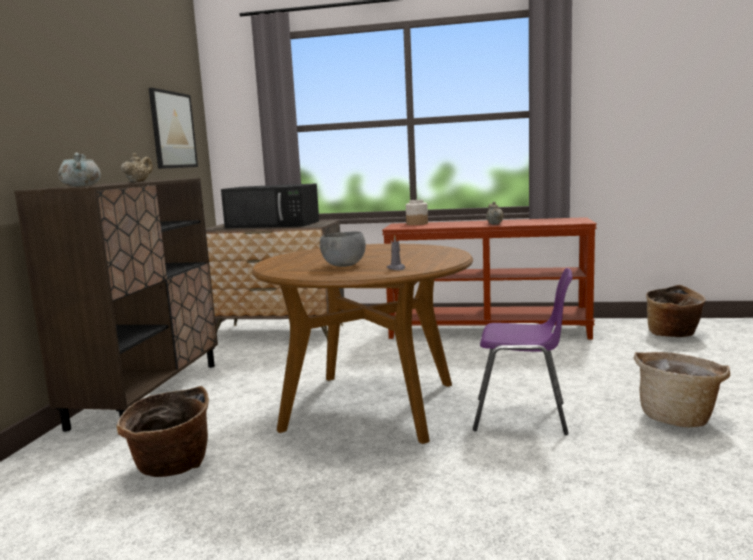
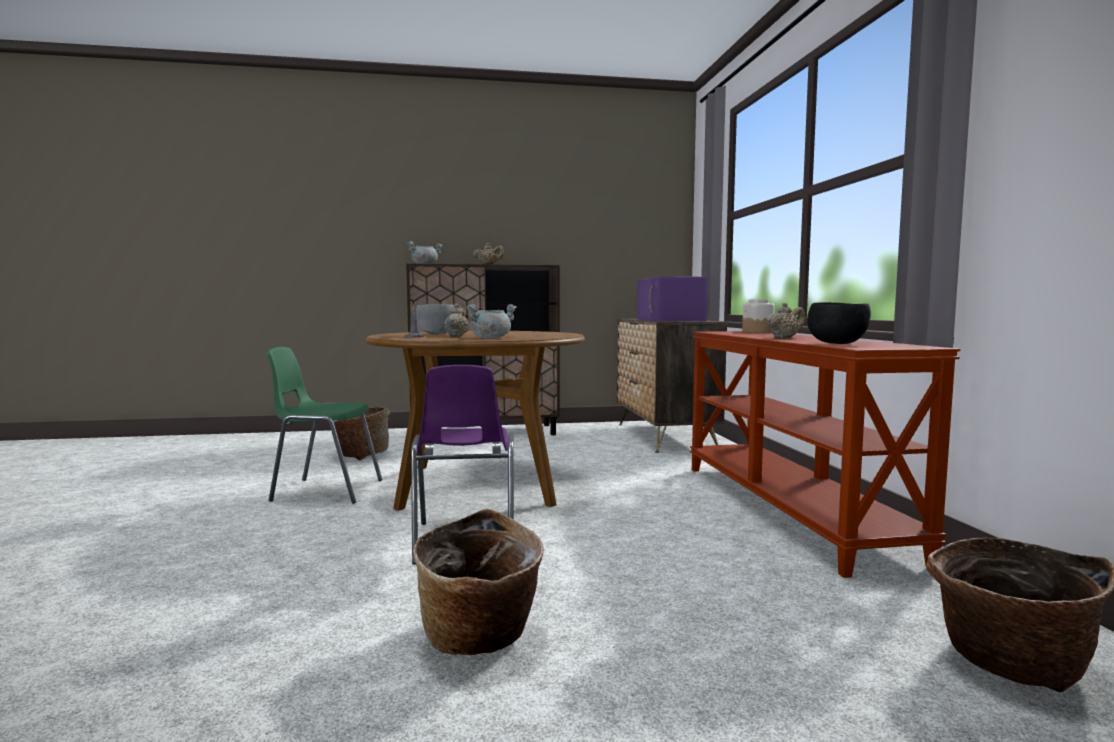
camera: 70 degrees right, 5 degrees down
picture [149,88,198,169] -> none
black microwave [221,183,319,228] -> purple microwave [637,276,708,321]
none -> green chair [266,347,382,504]
none -> beige teapot [444,304,469,336]
none -> grey cooking pot [466,304,517,339]
none -> black bowl [807,302,871,344]

